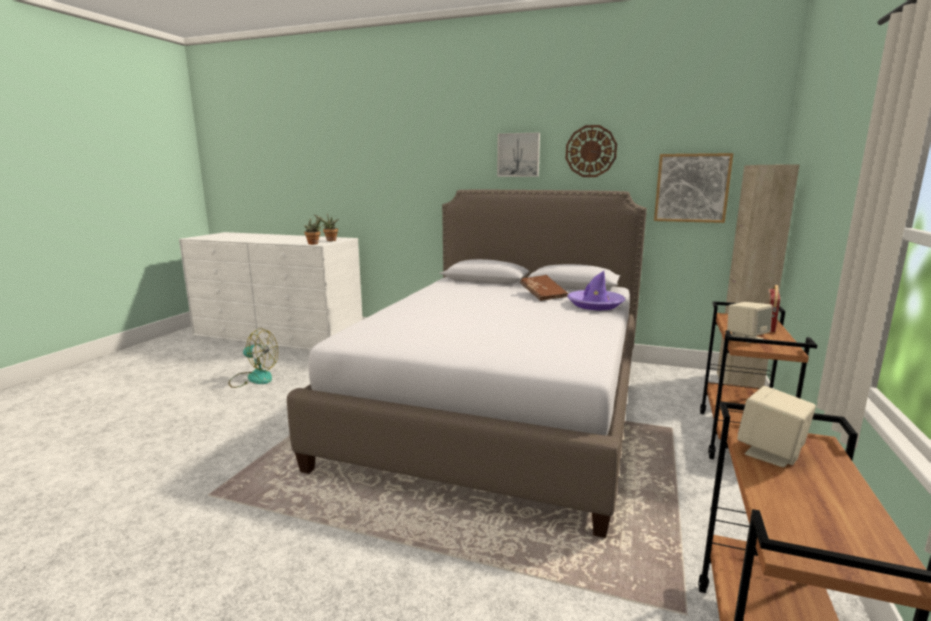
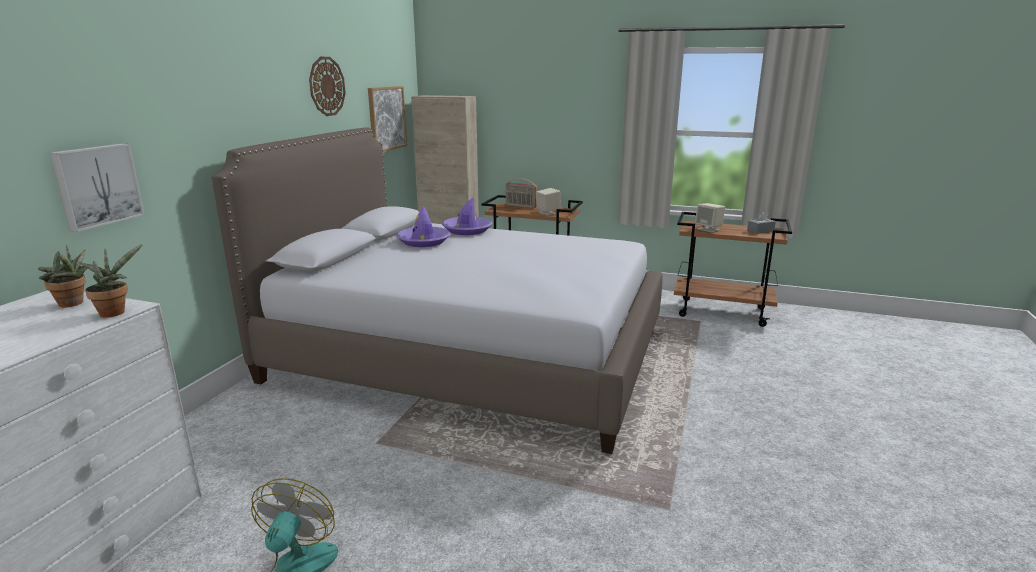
camera: 90 degrees left, 5 degrees up
picture [497,133,540,177] -> picture moved to [49,143,145,232]
brown book [520,275,569,301] -> purple hat [396,205,451,247]
none -> grey tissue box [747,211,776,234]

